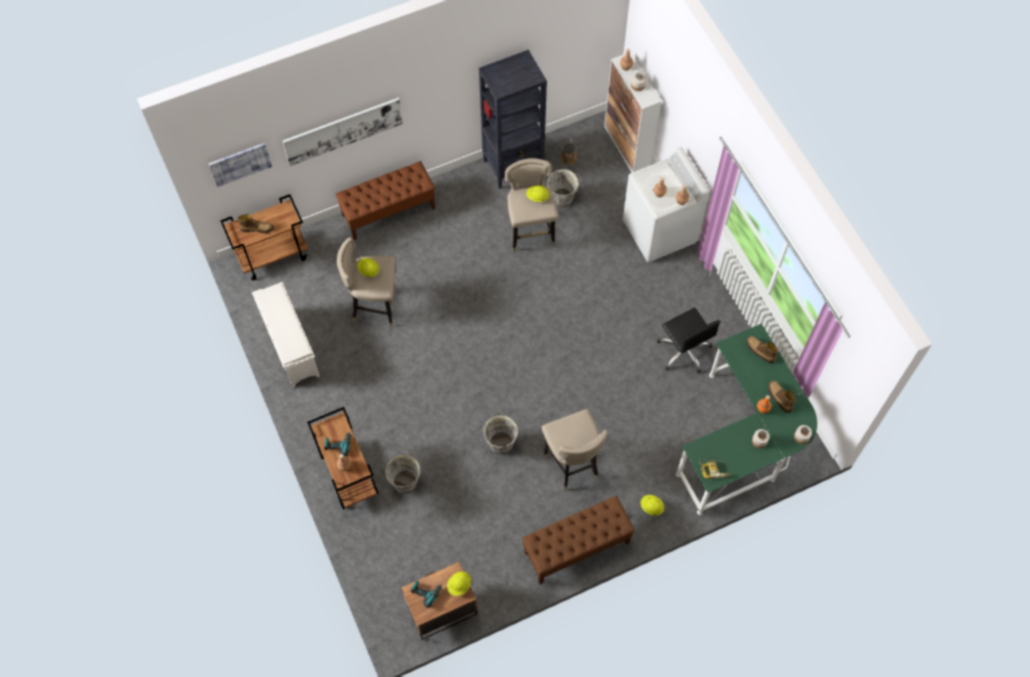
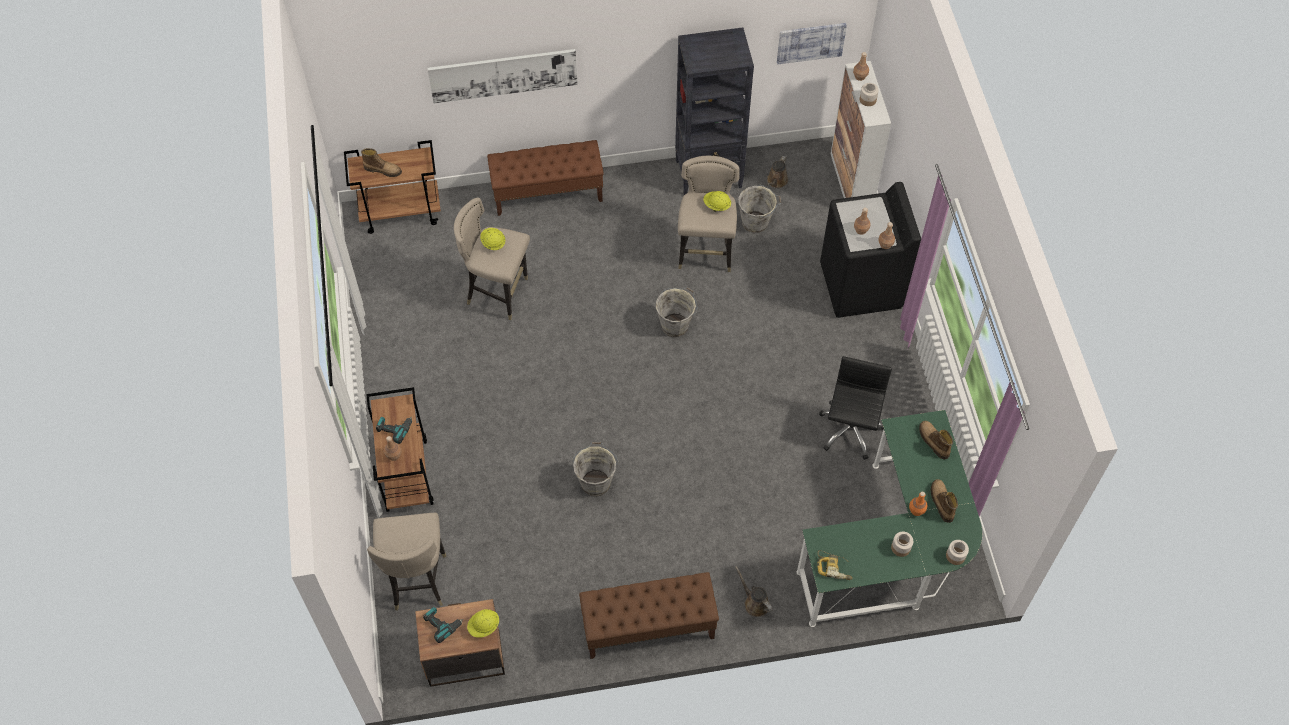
camera: 15 degrees right, 5 degrees down
picture [209,143,272,187] -> picture moved to [777,23,847,64]
white shoe rack [252,282,320,388] -> none
grey bucket [385,451,422,494] -> grey bucket moved to [656,287,698,337]
beige stool [542,409,608,491] -> beige stool moved to [367,513,446,611]
white washing machine [623,147,709,262] -> black washing machine [820,182,921,318]
yellow hard hat [641,495,664,516] -> brown watering can [735,566,773,617]
black office chair [657,307,721,374] -> black office chair turned 150 degrees counterclockwise [819,356,892,460]

